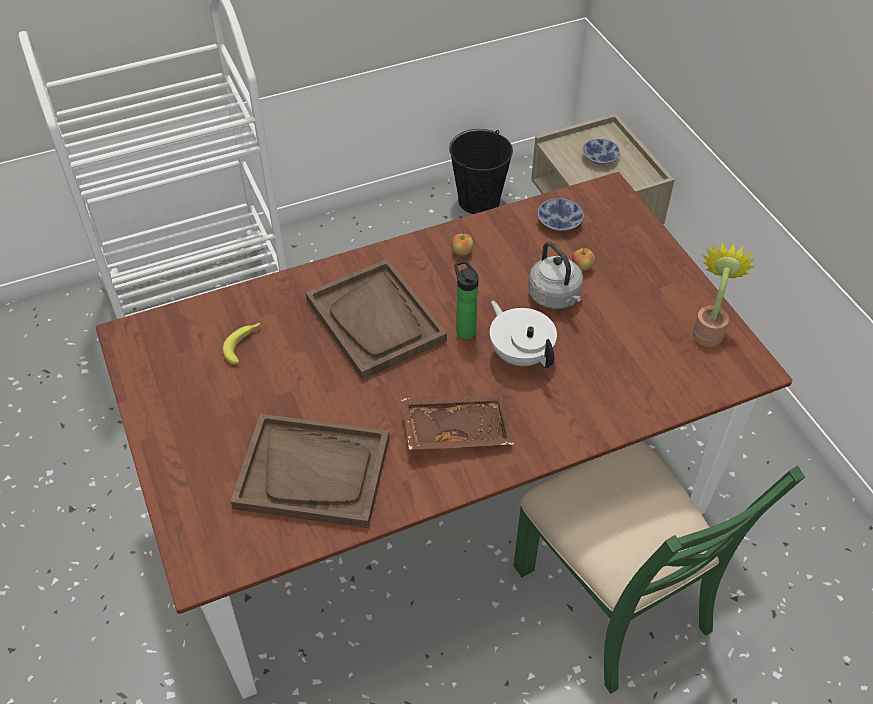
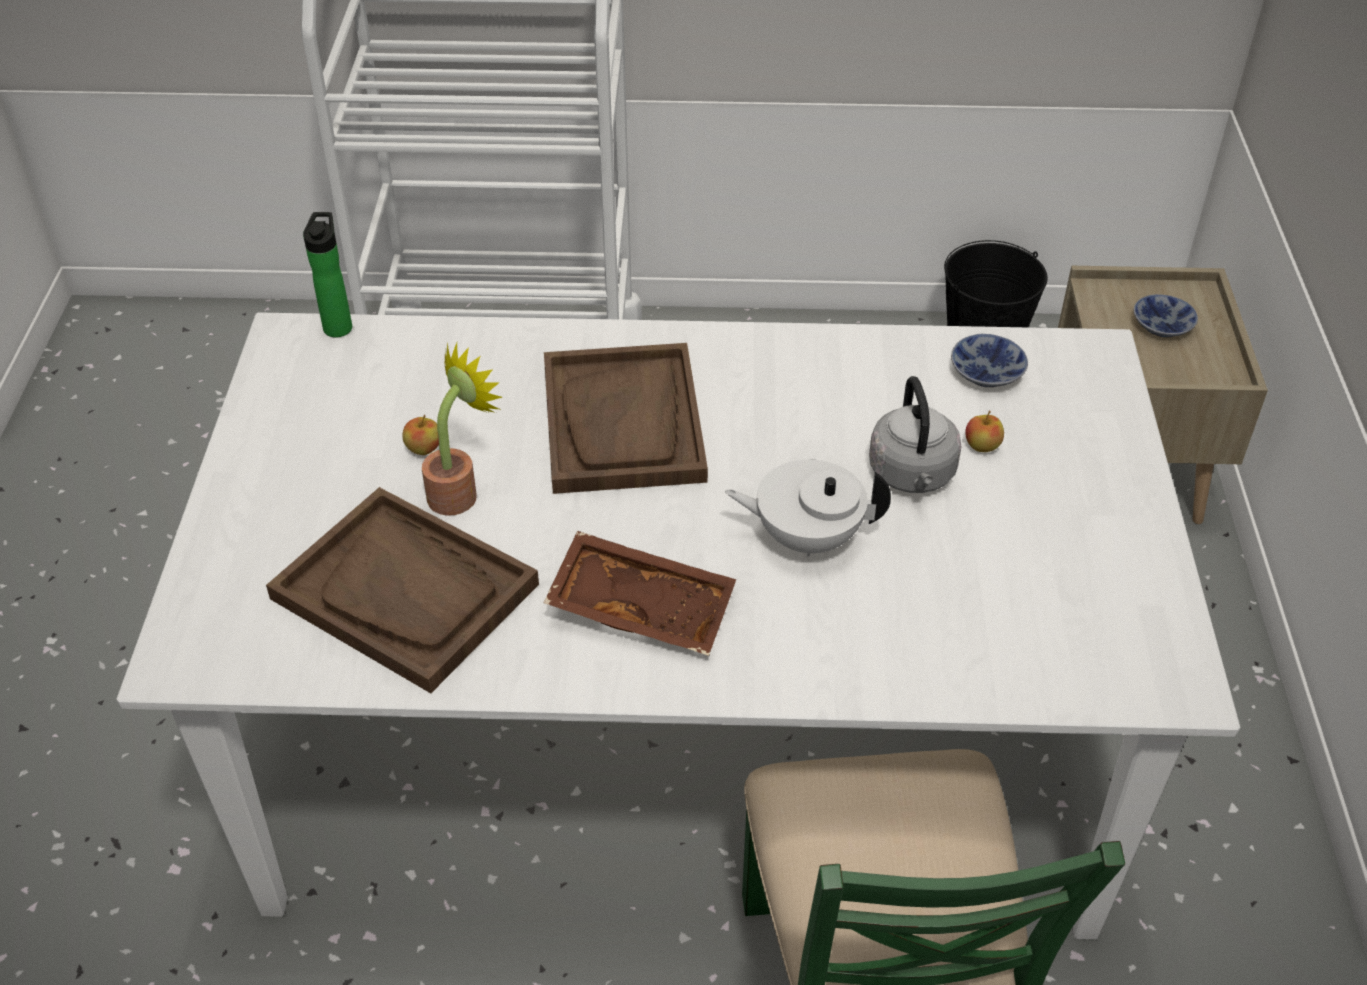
camera: 25 degrees right, 5 degrees down
brown dining table [96,172,793,699] -> white dining table [117,312,1240,939]
banana [222,323,260,364] -> none
apple [451,232,473,256] -> apple moved to [402,415,439,455]
bottle [454,260,479,340] -> bottle moved to [303,212,352,337]
white teapot [490,301,557,368] -> white teapot turned 75 degrees counterclockwise [725,460,891,557]
potted plant [693,242,755,347] -> potted plant moved to [422,343,502,516]

